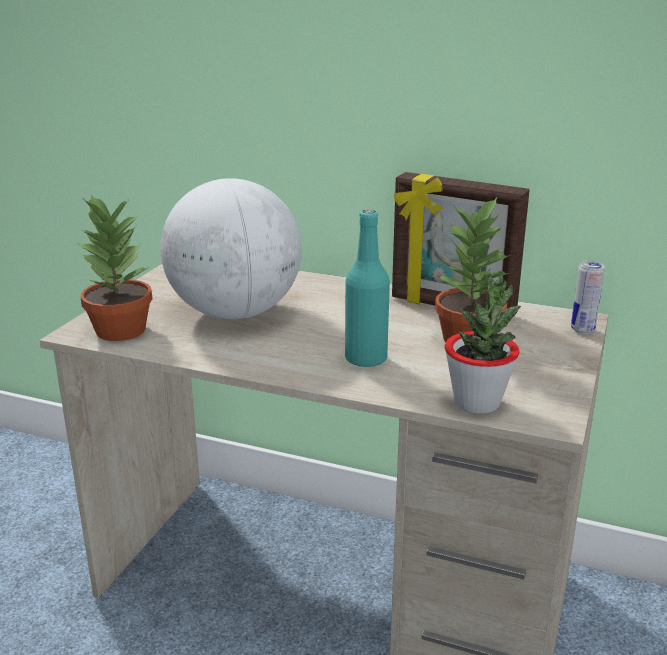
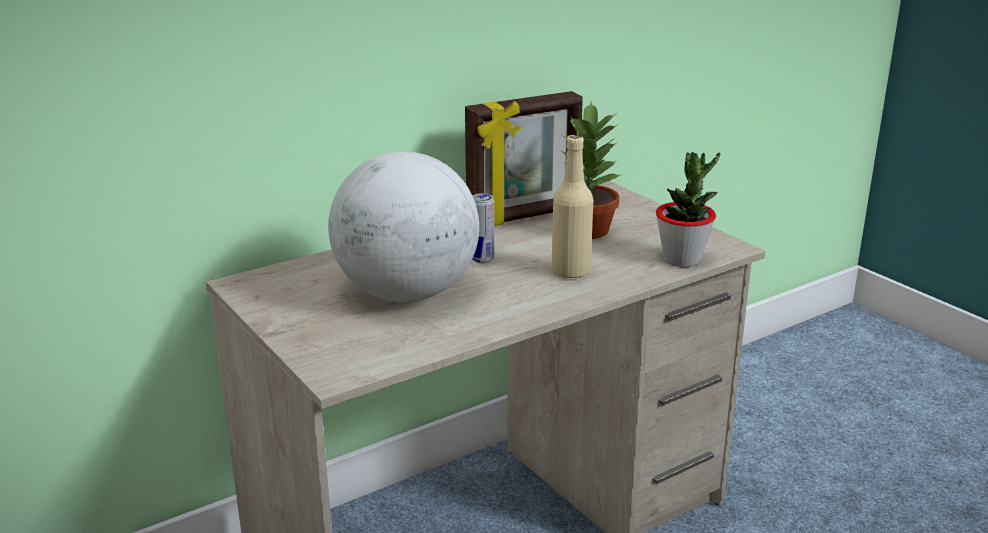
camera: 55 degrees left, 0 degrees up
potted plant [78,195,152,341] -> none
turquoise bottle [345,210,390,367] -> beige bottle [552,135,593,279]
can [571,261,605,334] -> can moved to [472,193,494,264]

